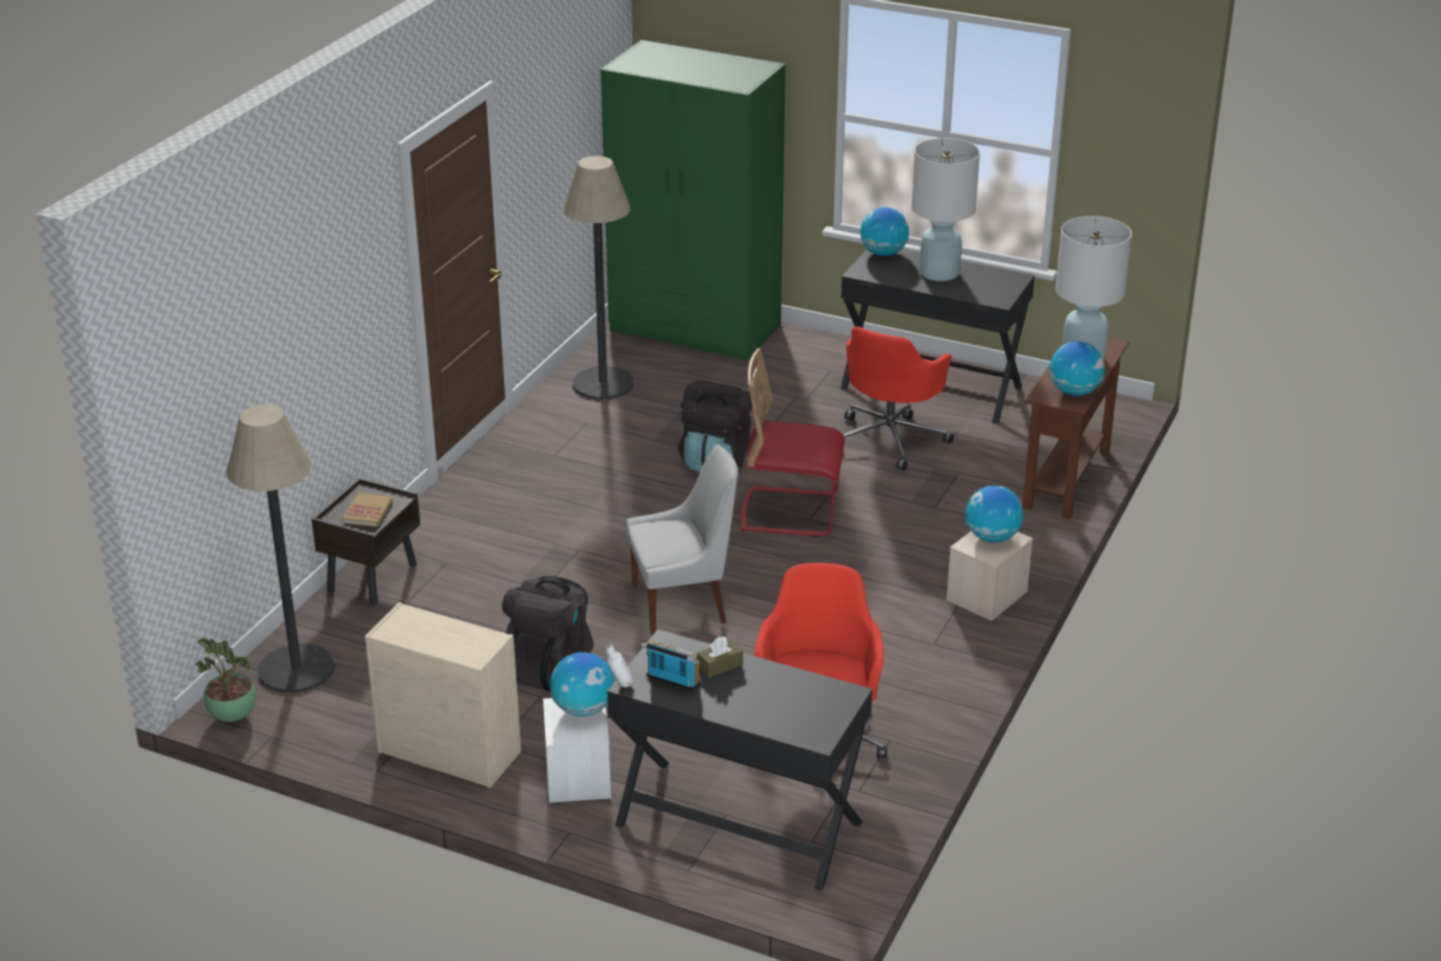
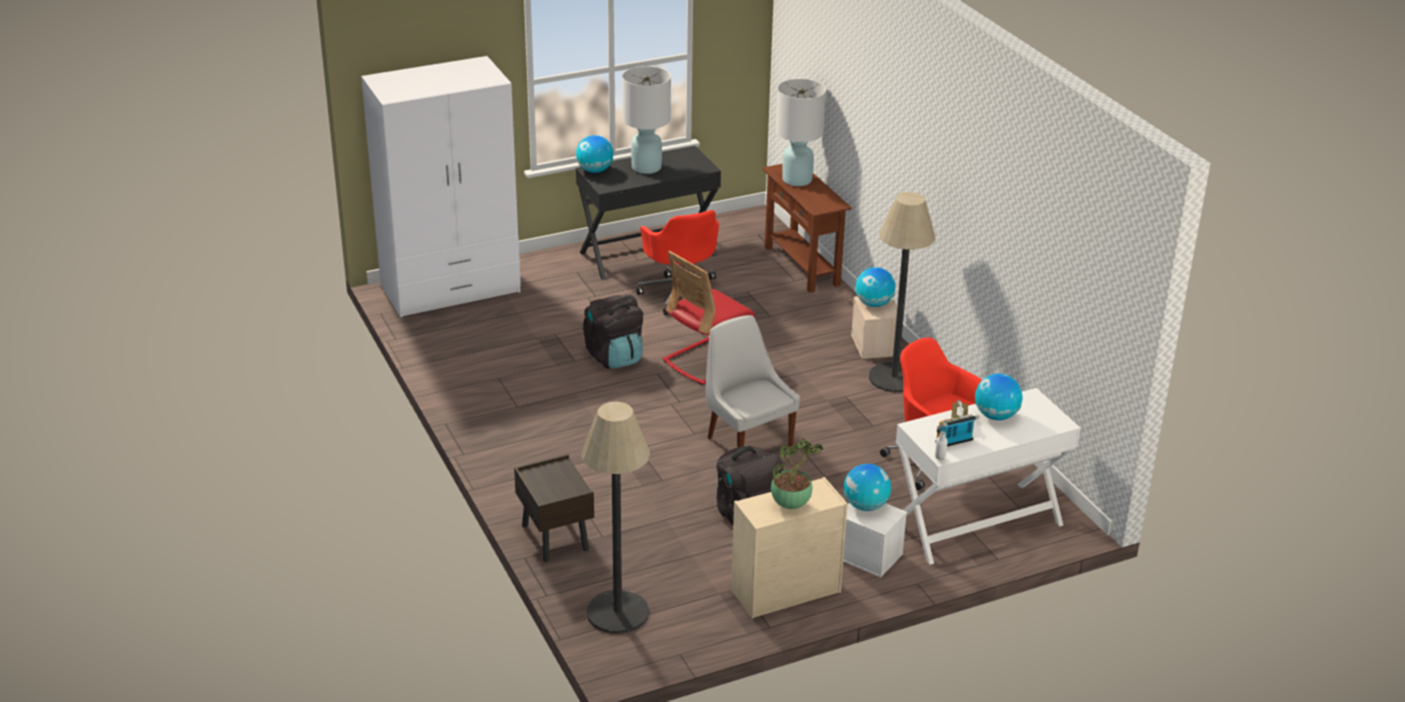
camera: 50 degrees left, 0 degrees up
potted plant [195,638,256,722] -> potted plant moved to [771,438,823,509]
book [342,493,393,527] -> none
floor lamp [564,156,634,400] -> floor lamp moved to [869,192,936,393]
green wardrobe [601,40,786,361] -> white wardrobe [361,56,521,318]
black desk [607,629,873,891] -> white desk [896,388,1081,565]
white chair [627,444,738,634] -> white chair turned 60 degrees counterclockwise [706,315,800,447]
globe [1049,341,1105,396] -> globe moved to [975,373,1022,420]

